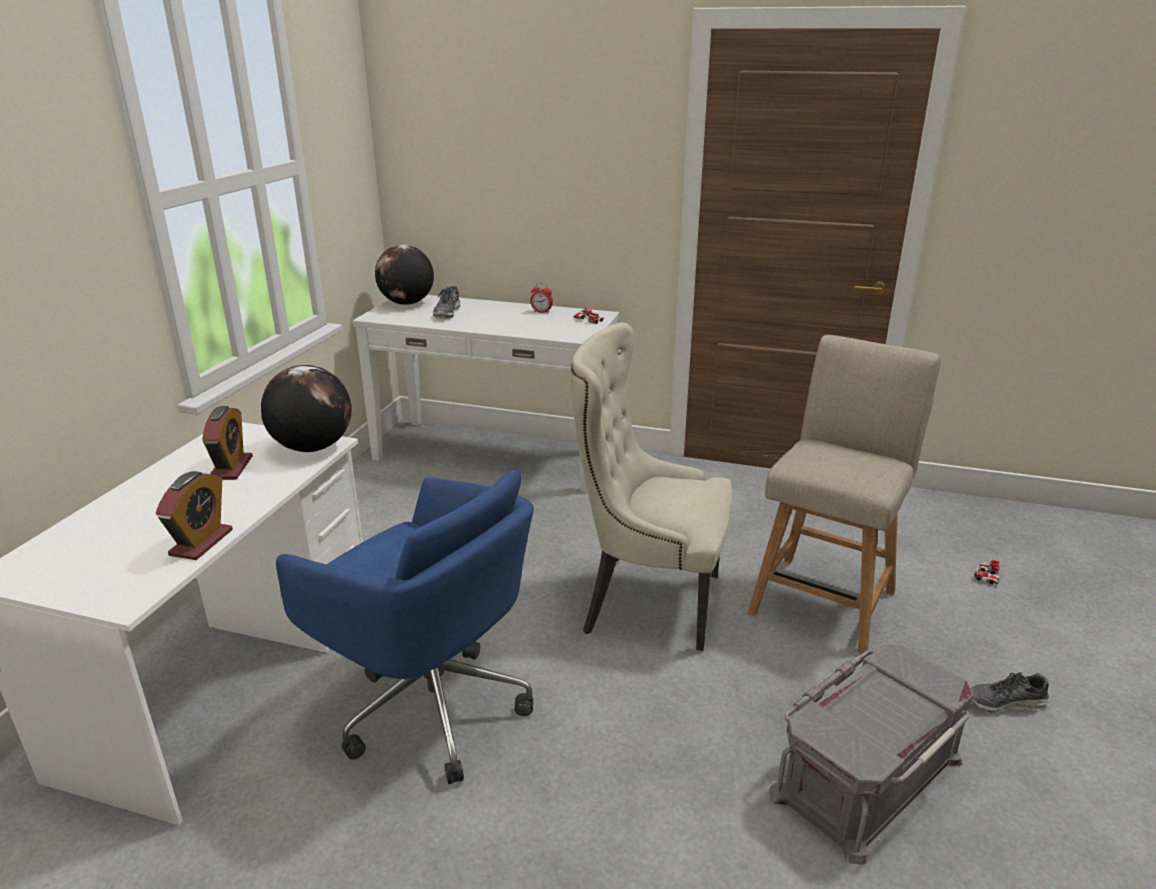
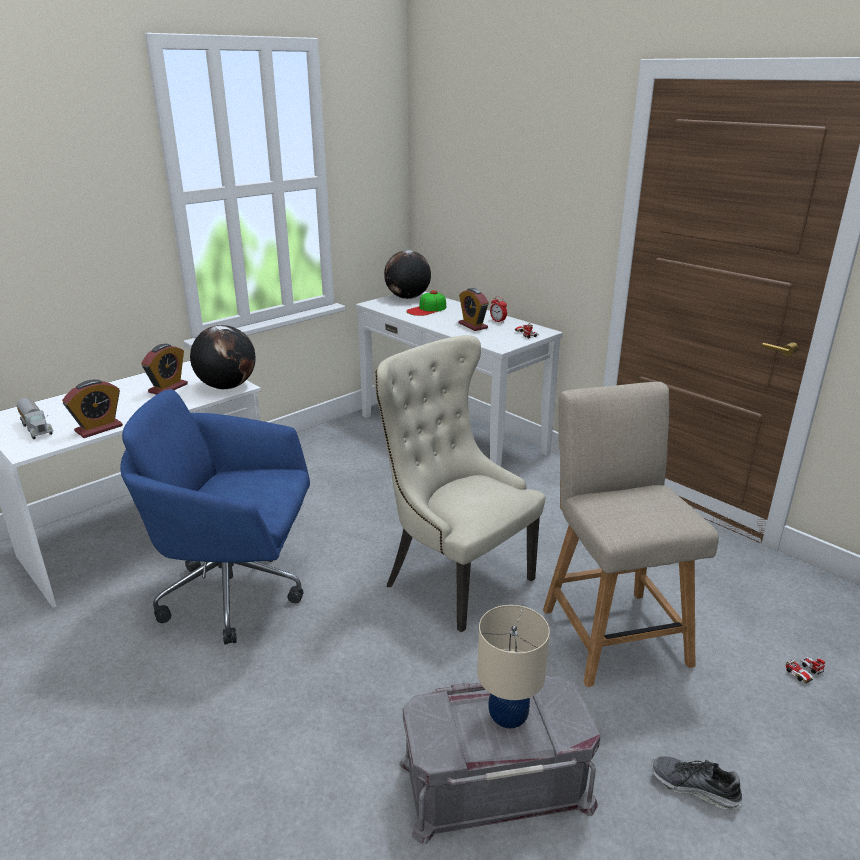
camera: 30 degrees right, 0 degrees up
blue office chair [276,469,534,784] -> blue office chair turned 120 degrees clockwise [120,389,310,645]
shoe [433,286,461,318] -> cap [406,290,446,316]
beige chair [748,335,941,654] -> beige chair turned 75 degrees counterclockwise [543,382,719,687]
none -> toy truck [17,398,53,439]
none -> alarm clock [458,288,489,331]
none -> beige table lamp [477,605,550,728]

